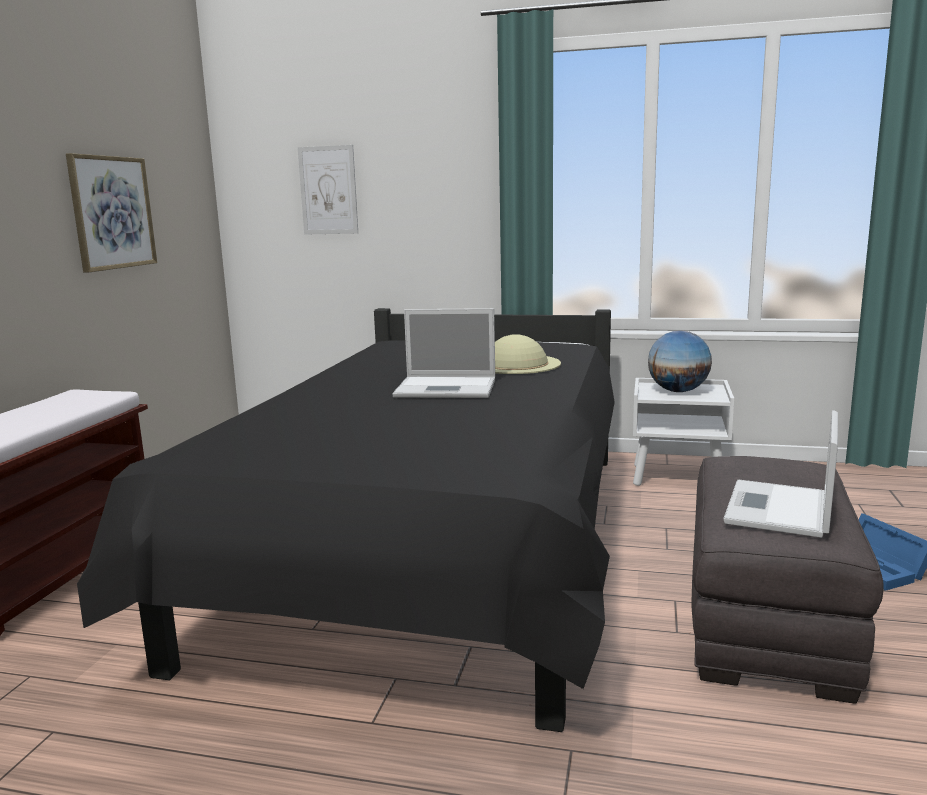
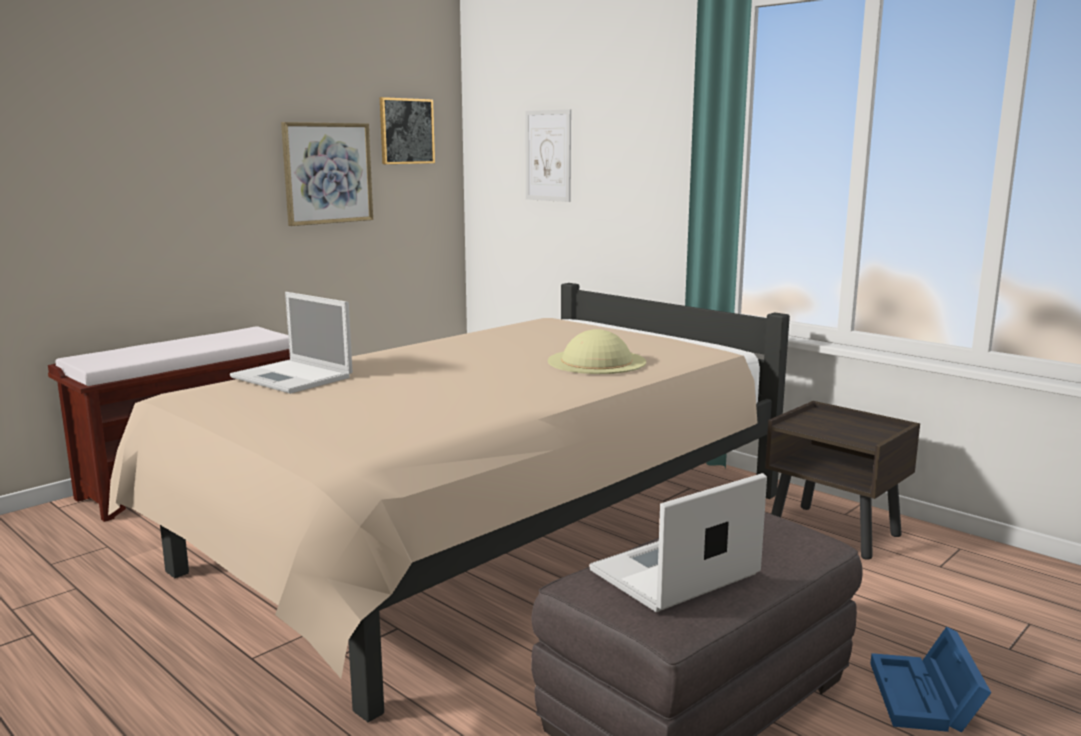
camera: 30 degrees right, 0 degrees up
black bed [77,308,615,732] -> beige bed [108,283,790,722]
laptop [393,308,495,398] -> laptop moved to [230,292,353,394]
white nightstand [633,378,734,486] -> brown nightstand [765,401,920,560]
globe [648,330,712,392] -> none
none -> picture [380,97,435,164]

